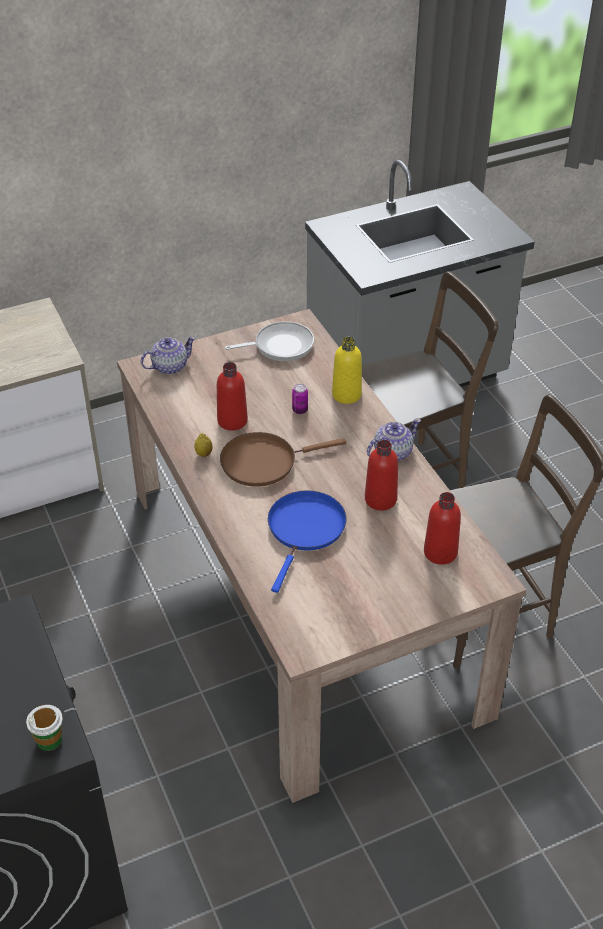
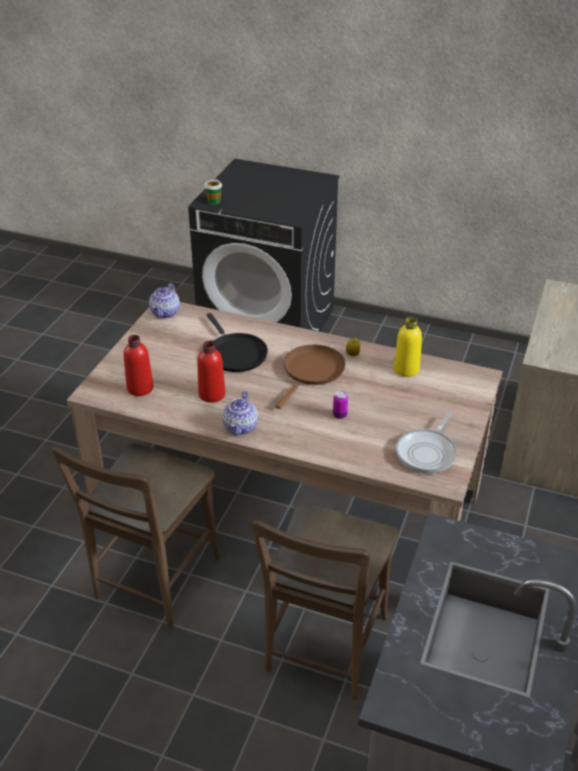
camera: 135 degrees right, 5 degrees down
teapot [140,336,196,374] -> teapot moved to [149,283,180,318]
red bottle [217,362,248,430] -> none
blue frying pan [268,490,347,593] -> black frying pan [207,313,268,372]
yellow bottle [332,336,362,404] -> yellow bottle moved to [394,317,422,377]

